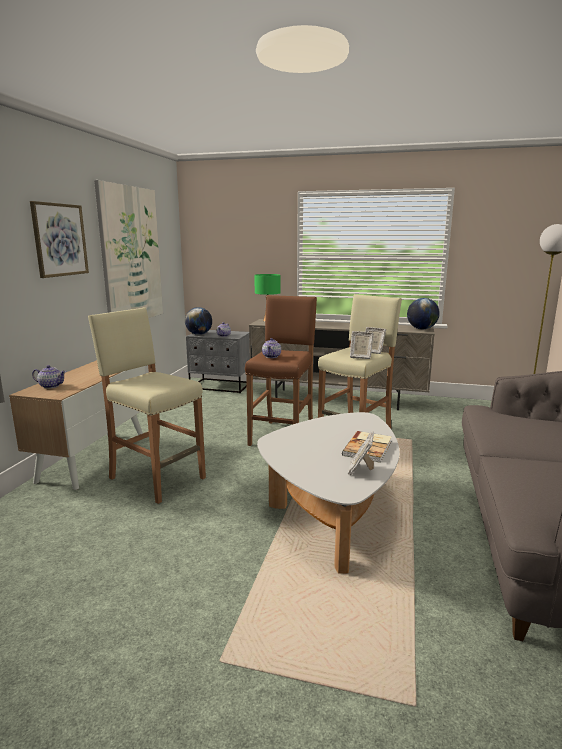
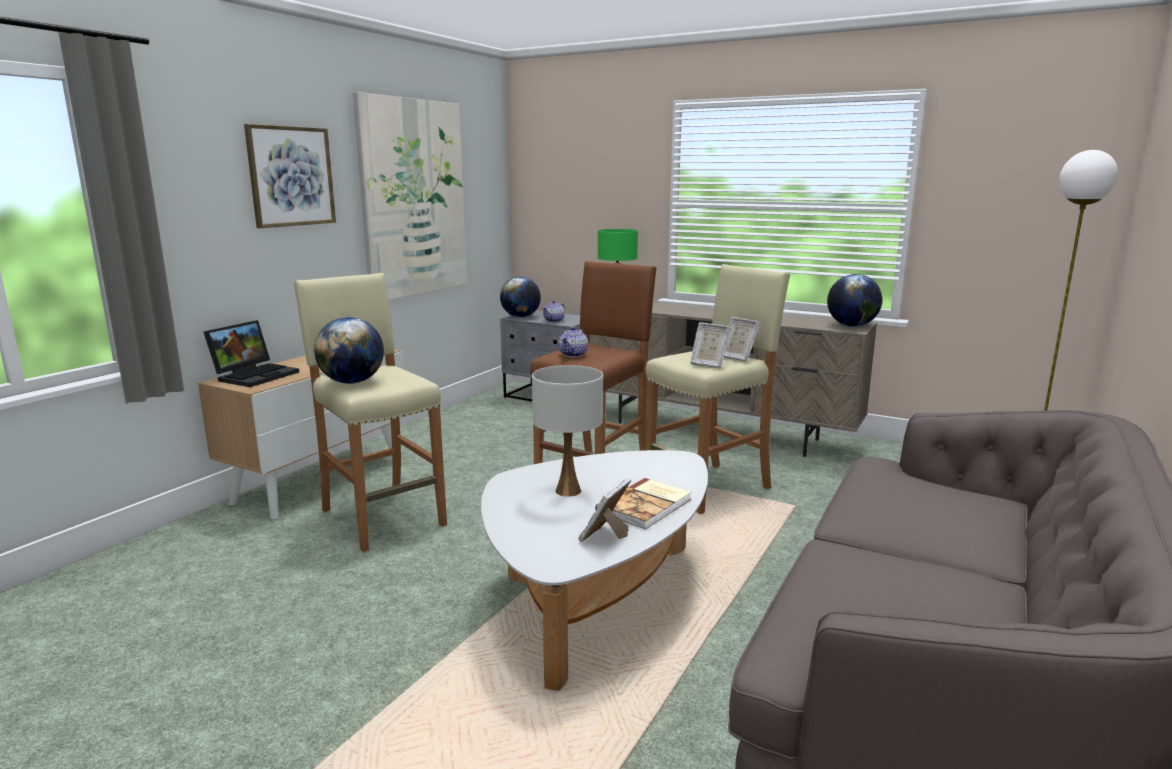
camera: 15 degrees right, 0 degrees up
teapot [32,365,66,389] -> laptop [204,320,299,387]
none -> globe [314,317,384,384]
none -> white table lamp [532,365,603,497]

